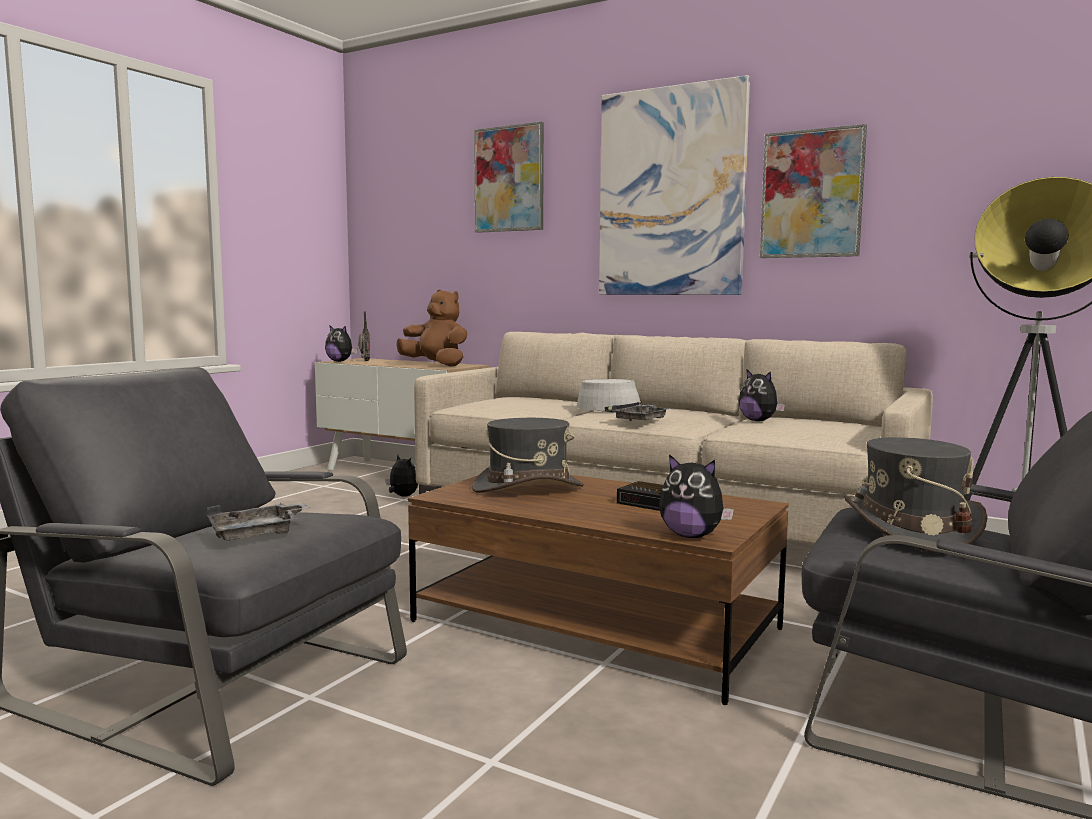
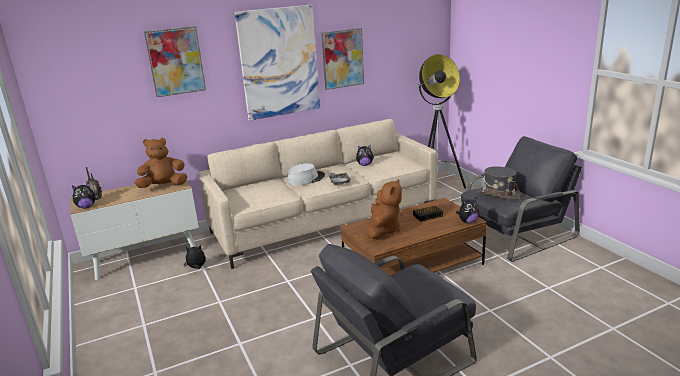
camera: 55 degrees left, 15 degrees up
grey tray [207,503,309,541] -> none
grey hat [472,418,584,493] -> brown plush toy [365,179,402,239]

